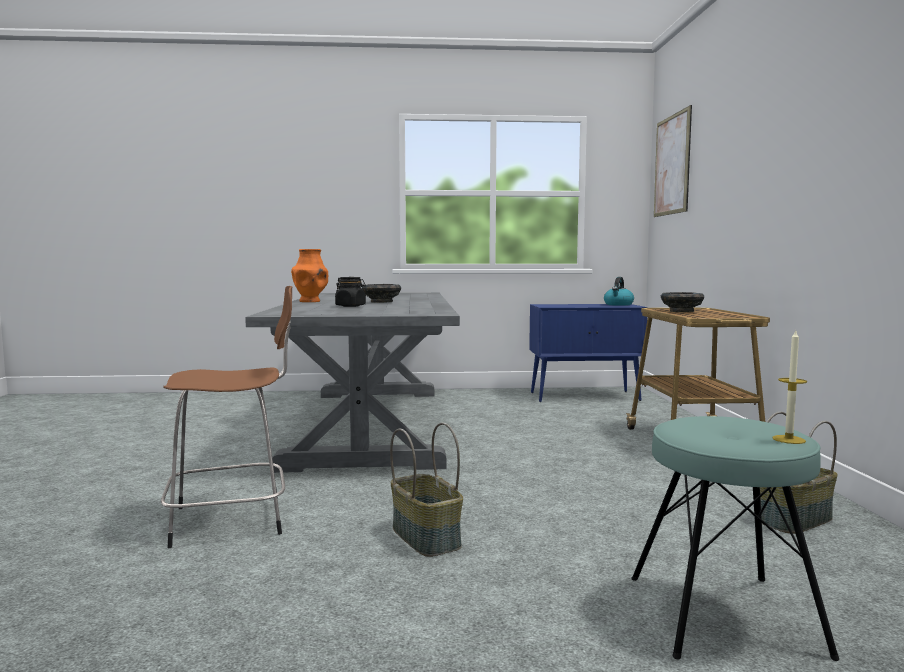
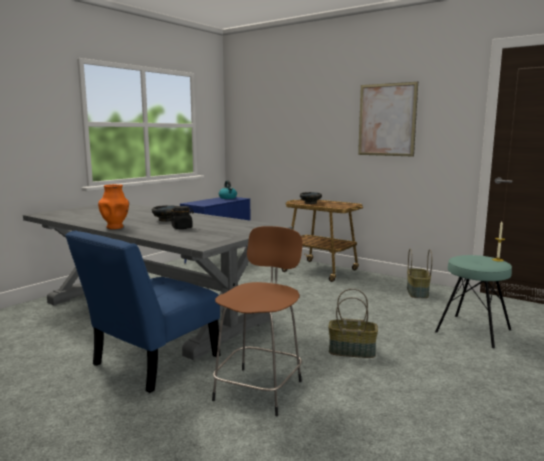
camera: 50 degrees left, 5 degrees up
picture [654,105,692,217] -> picture moved to [358,82,418,157]
none -> blue chair [65,231,221,393]

